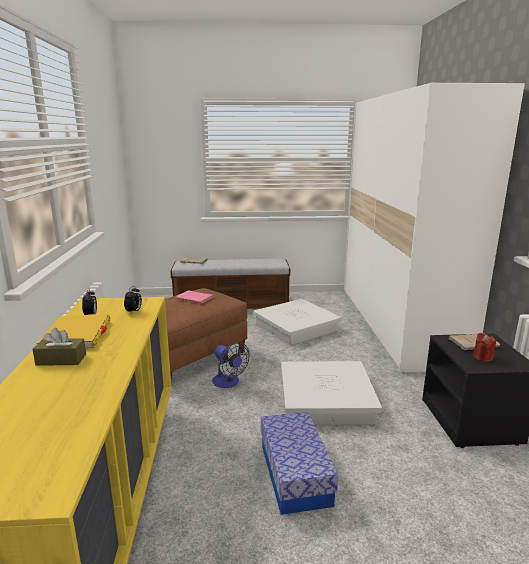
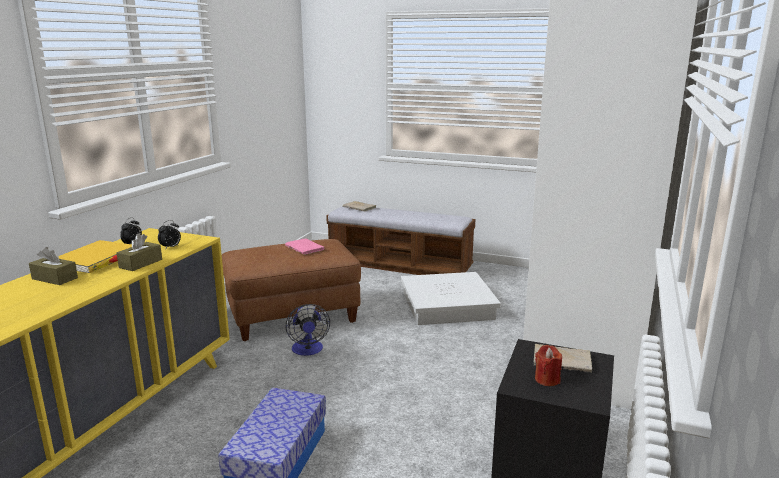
camera: 25 degrees right, 0 degrees up
white storage box [281,361,382,425] -> none
none -> brown tissue box [117,233,162,271]

